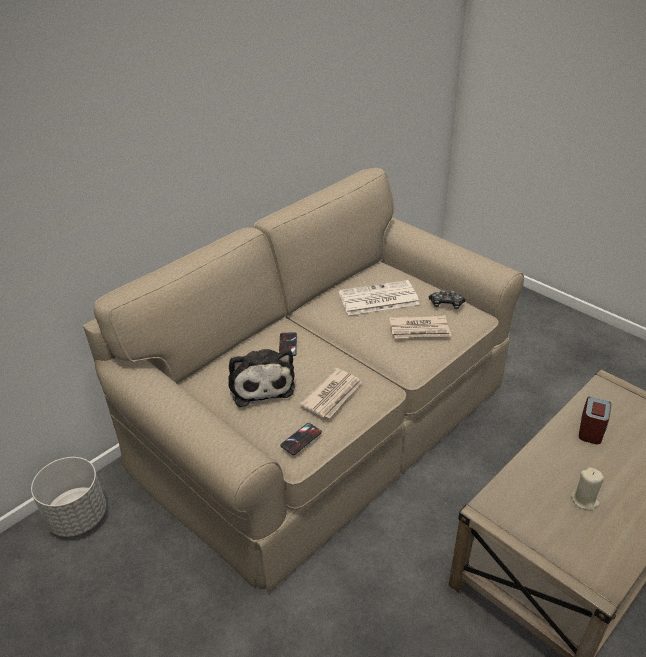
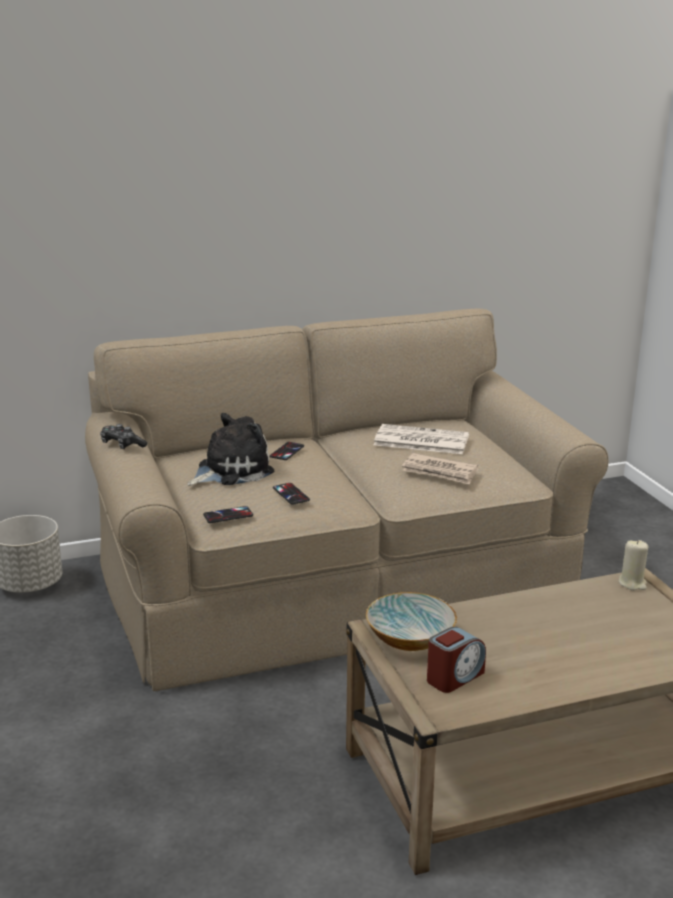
camera: 25 degrees right, 15 degrees down
plush toy [228,349,295,407] -> plush toy turned 135 degrees counterclockwise [187,413,274,486]
newspaper [299,368,362,418] -> phone [273,483,310,505]
game controller [429,290,465,309] -> game controller moved to [100,424,147,449]
beige candle [571,467,604,511] -> beige candle moved to [619,540,648,590]
alarm clock [579,396,612,444] -> alarm clock moved to [427,627,486,693]
none -> bowl [366,592,457,651]

